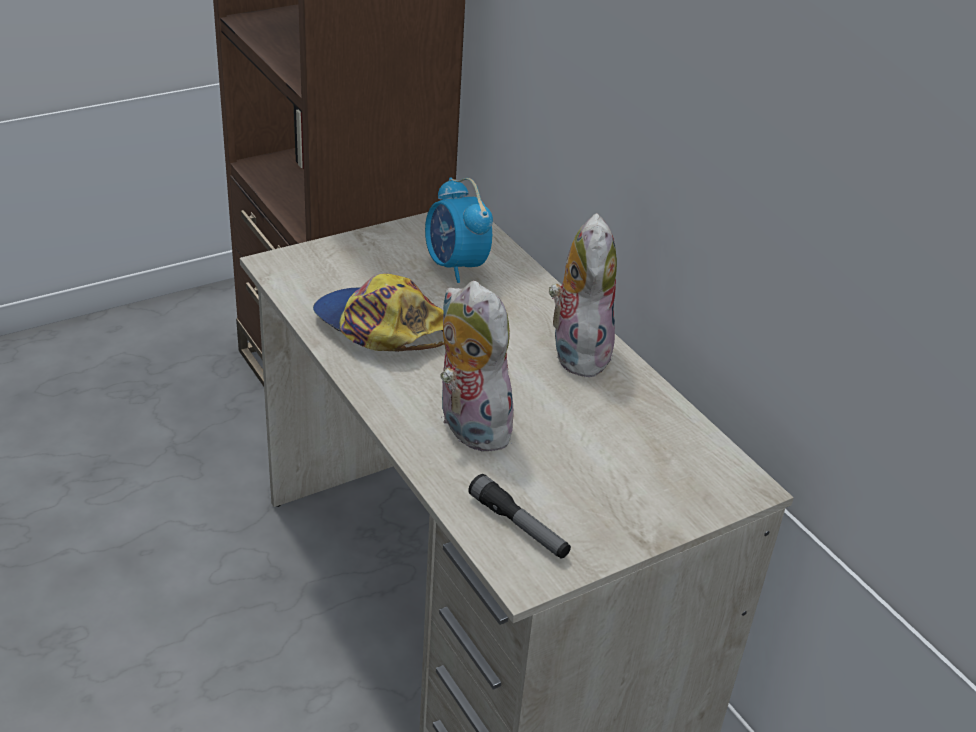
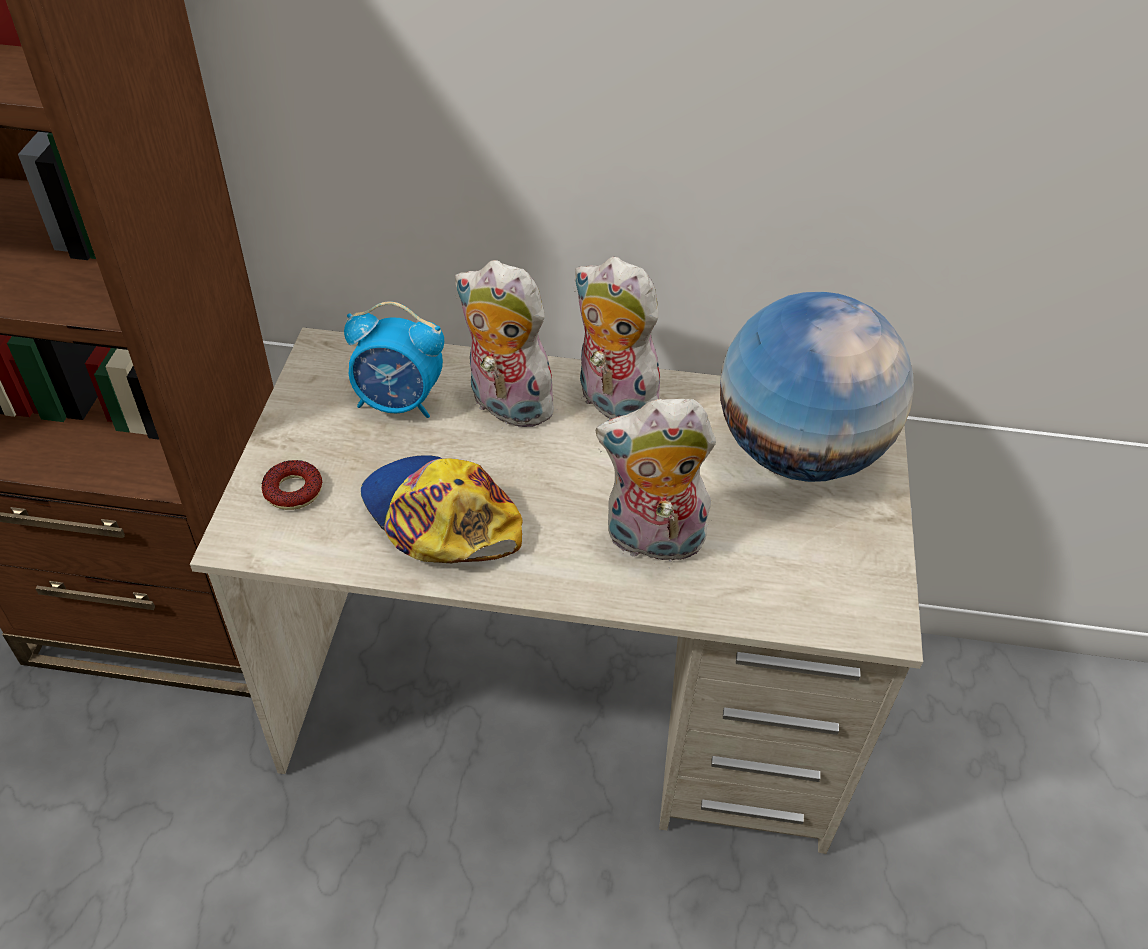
camera: 50 degrees left, 10 degrees up
cap [313,274,444,352] -> cap turned 60 degrees clockwise [361,455,523,563]
flashlight [468,474,571,559] -> none
none -> donut [262,460,322,510]
none -> plush toy [455,260,564,427]
none -> globe [720,292,914,482]

